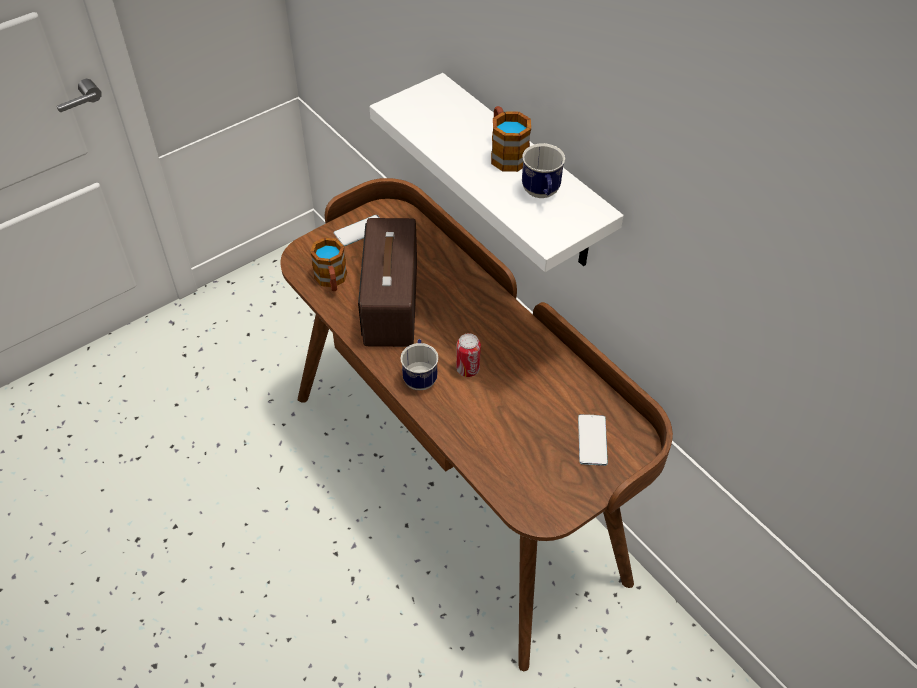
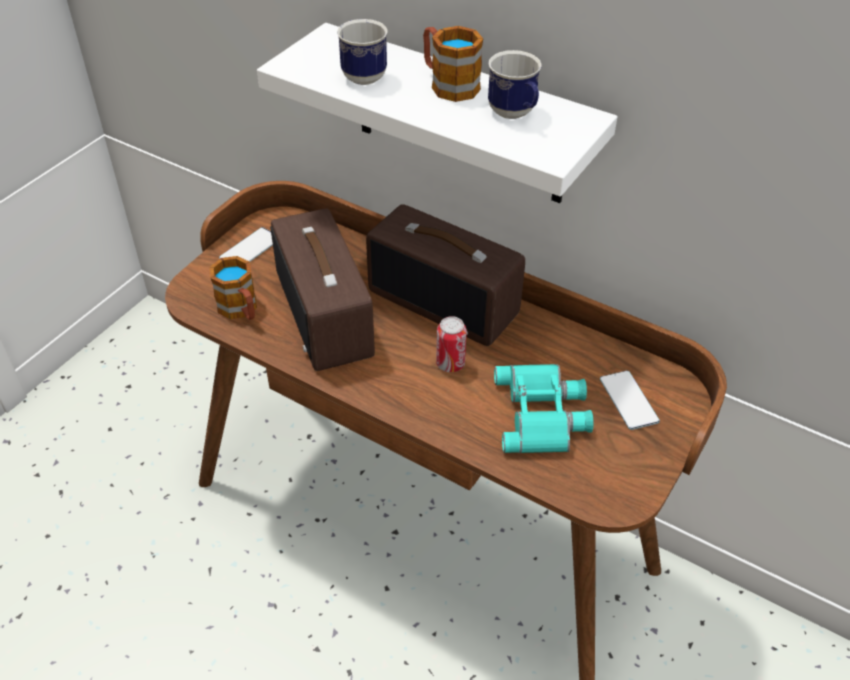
camera: 20 degrees left, 5 degrees down
mug [401,339,438,390] -> mug moved to [337,19,388,85]
none -> radio [366,204,525,346]
none -> turquoise binoculars [494,364,594,453]

